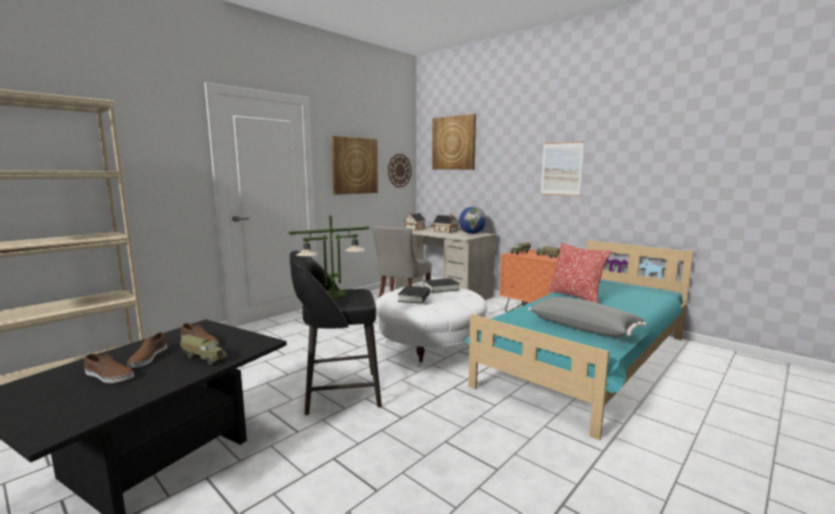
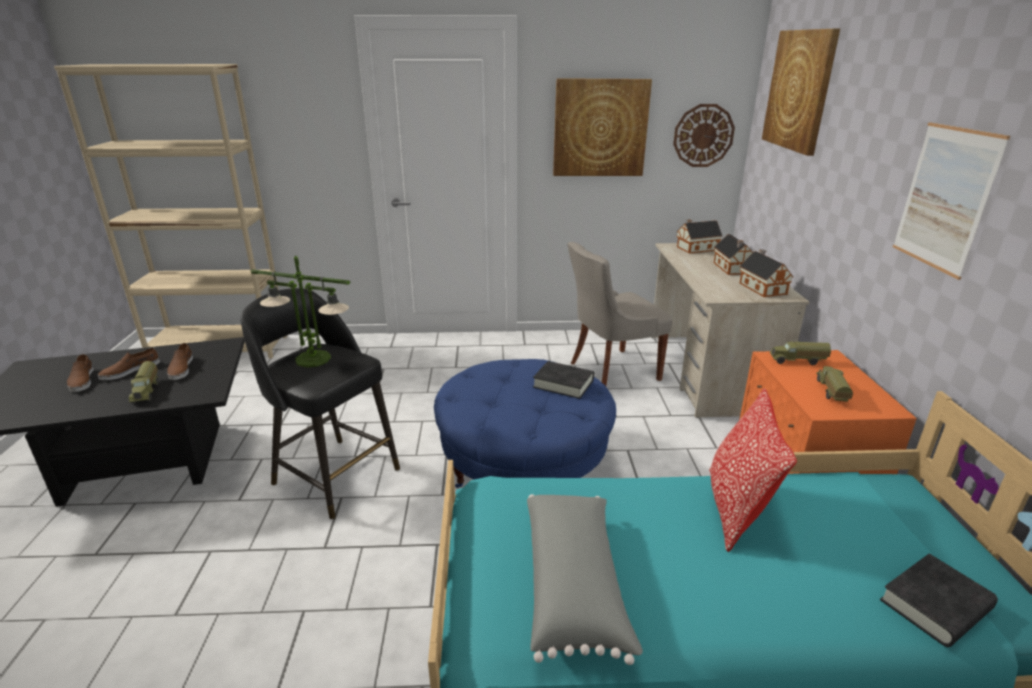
camera: 45 degrees right, 15 degrees up
white ottoman [376,286,487,367] -> blue ottoman [434,359,616,488]
black book [398,286,430,303] -> black book moved to [880,554,998,647]
globe [459,207,486,234] -> toy house [739,249,794,297]

